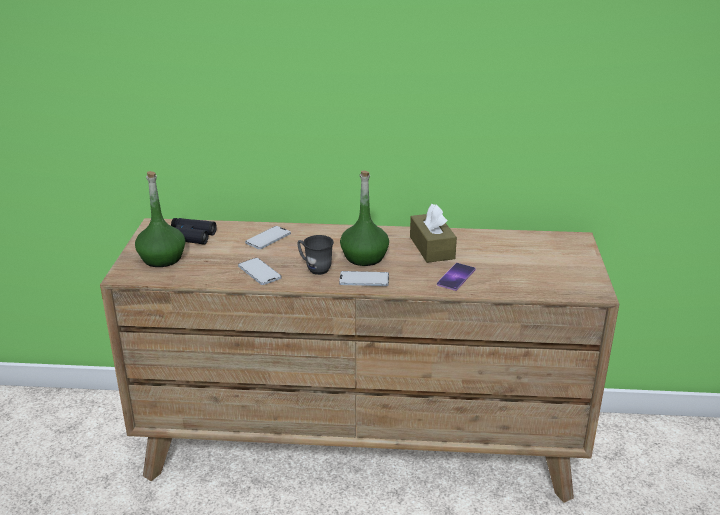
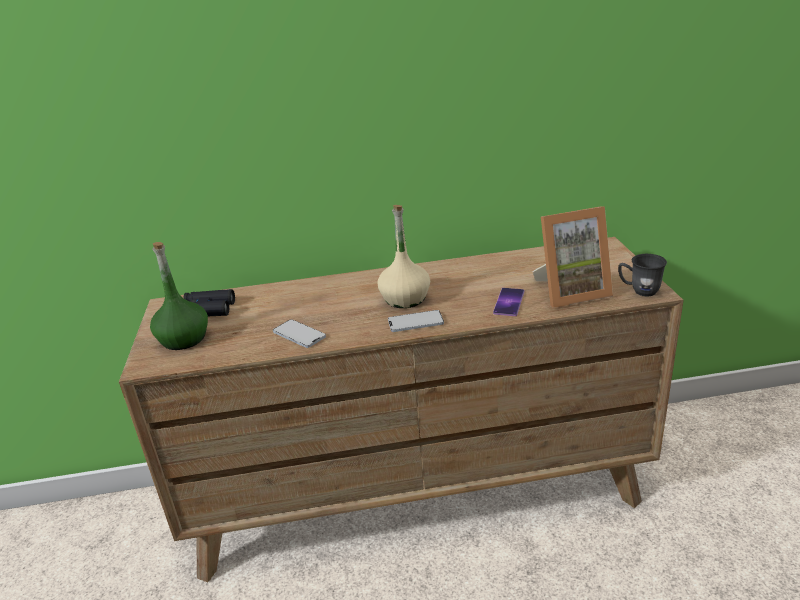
camera: 10 degrees left, 0 degrees up
phone [245,226,291,249] -> none
grey mug [297,235,334,275] -> grey mug moved to [618,254,667,296]
green bottle [340,171,389,266] -> beige bottle [378,205,430,308]
brown tissue box [410,204,457,263] -> none
none -> picture frame [532,206,613,308]

